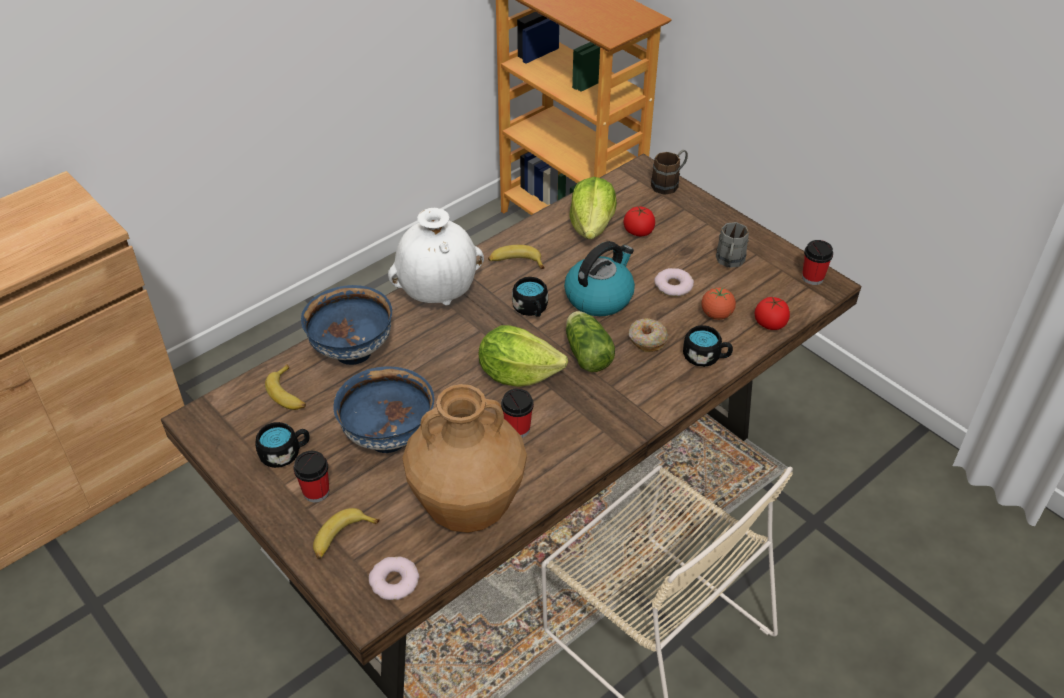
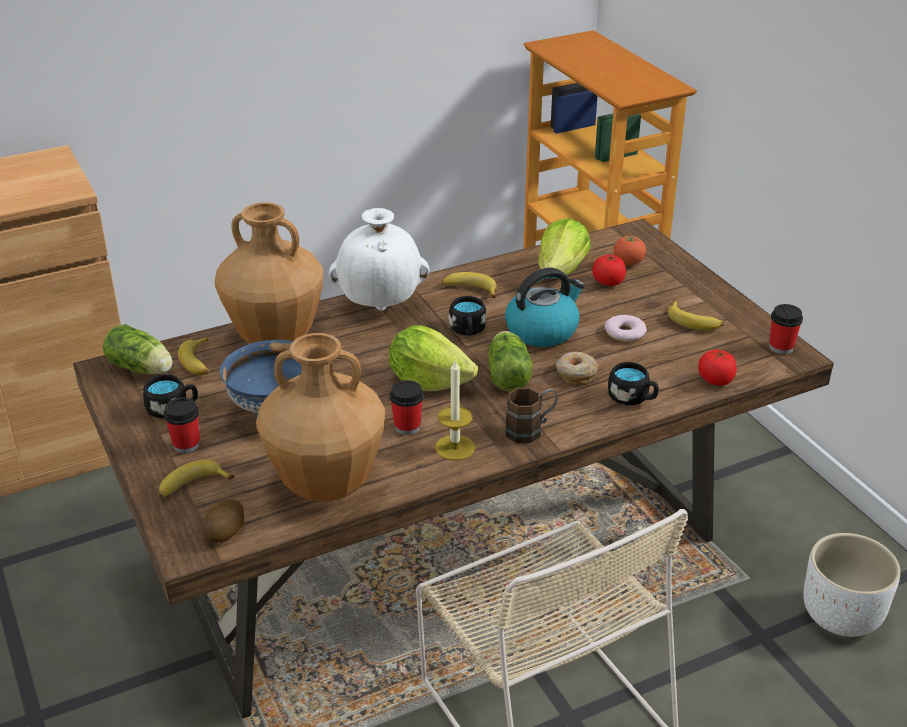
camera: 15 degrees right, 10 degrees down
blue bowl [301,285,392,365] -> brown vase [214,202,324,344]
donut [369,557,419,600] -> potato [202,500,244,543]
brown mug [651,150,688,195] -> brown mug moved to [505,388,558,443]
tomato [701,288,736,320] -> tomato moved to [613,235,646,266]
grey mug [716,222,749,268] -> banana [668,300,724,331]
none -> lettuce [103,324,172,374]
none -> candle [435,360,475,461]
none -> white planter [803,533,900,637]

